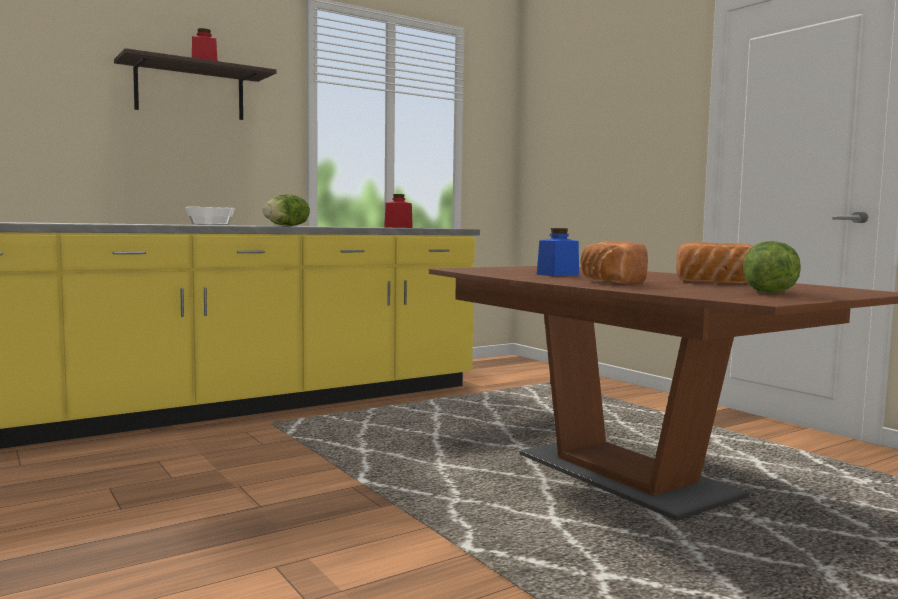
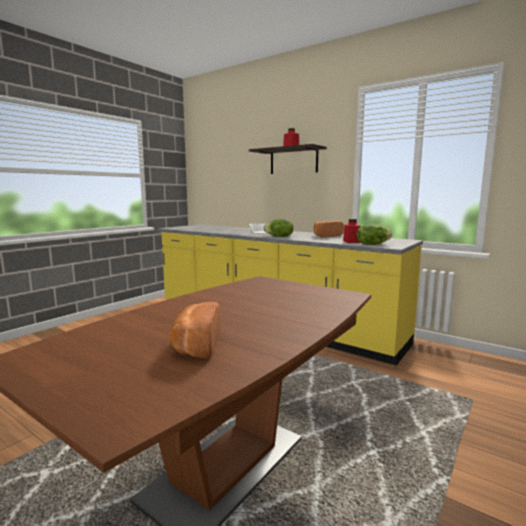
camera: 70 degrees right, 5 degrees up
blue jar [537,228,579,276] -> none
bread [581,241,648,284] -> bread moved to [314,221,344,237]
lettuce [743,241,801,293] -> lettuce moved to [357,224,392,245]

